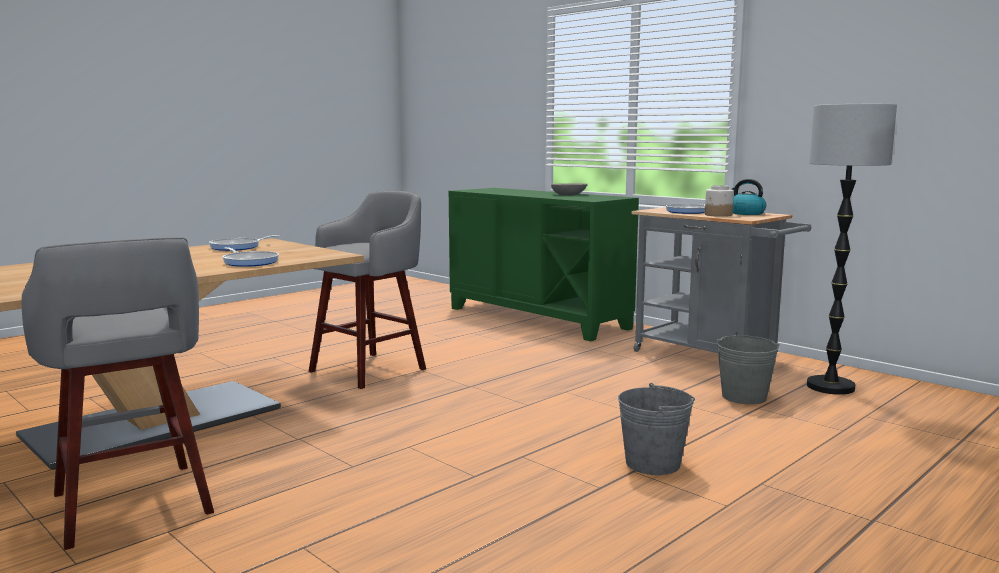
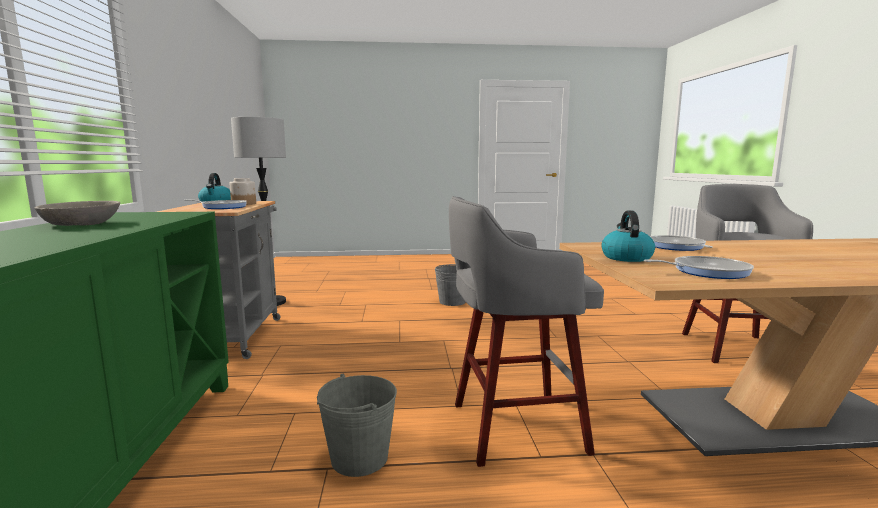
camera: 140 degrees left, 0 degrees up
grey bucket [716,335,780,404] -> grey bucket moved to [317,374,397,477]
none -> kettle [601,210,655,262]

